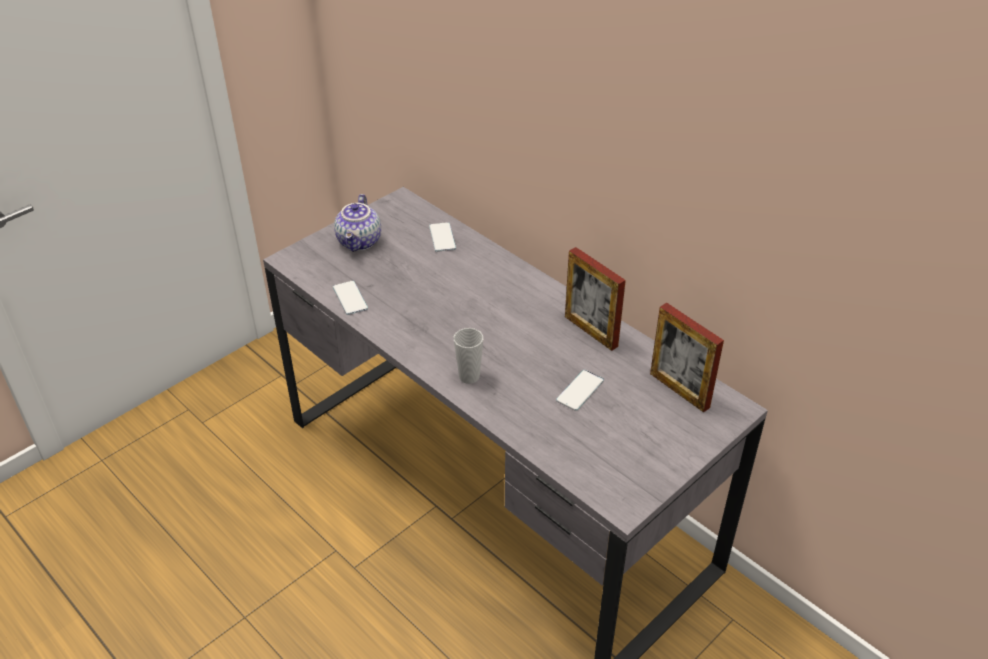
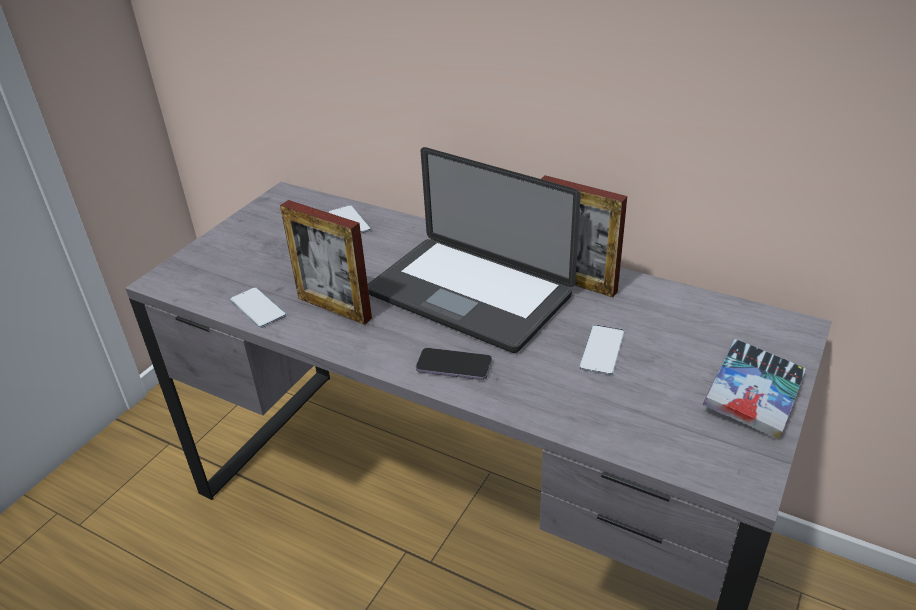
camera: 15 degrees left, 5 degrees down
teapot [334,194,381,252] -> none
cup [454,328,483,384] -> phone [416,348,492,380]
picture frame [650,303,724,413] -> picture frame moved to [280,200,372,325]
none -> laptop [368,147,581,353]
none -> book [703,339,806,440]

